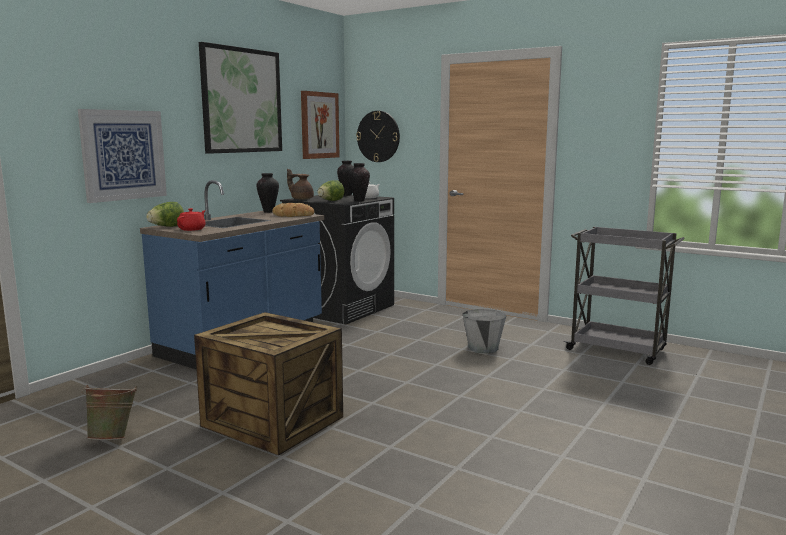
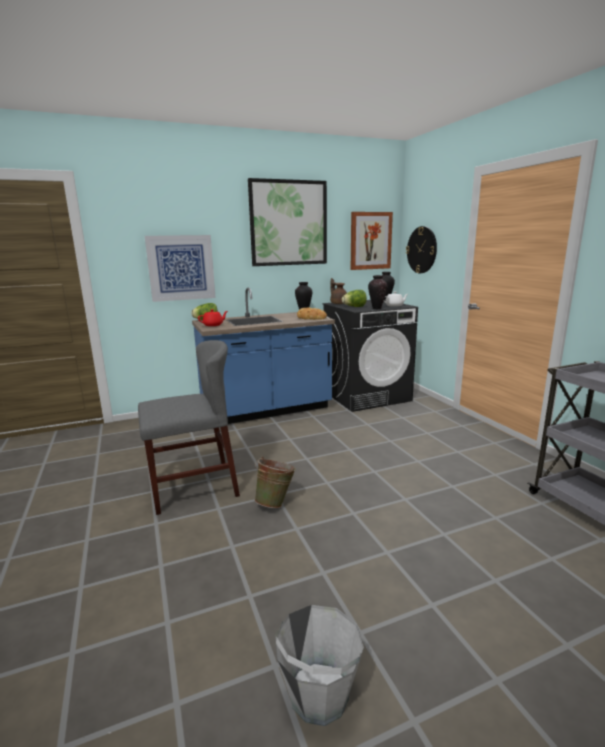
camera: 35 degrees right, 5 degrees up
green bucket [81,385,137,440] -> green bucket moved to [255,456,296,508]
crate [194,312,343,455] -> grey chair [138,340,240,515]
grey bucket [462,309,506,354] -> grey bucket moved to [275,605,364,726]

